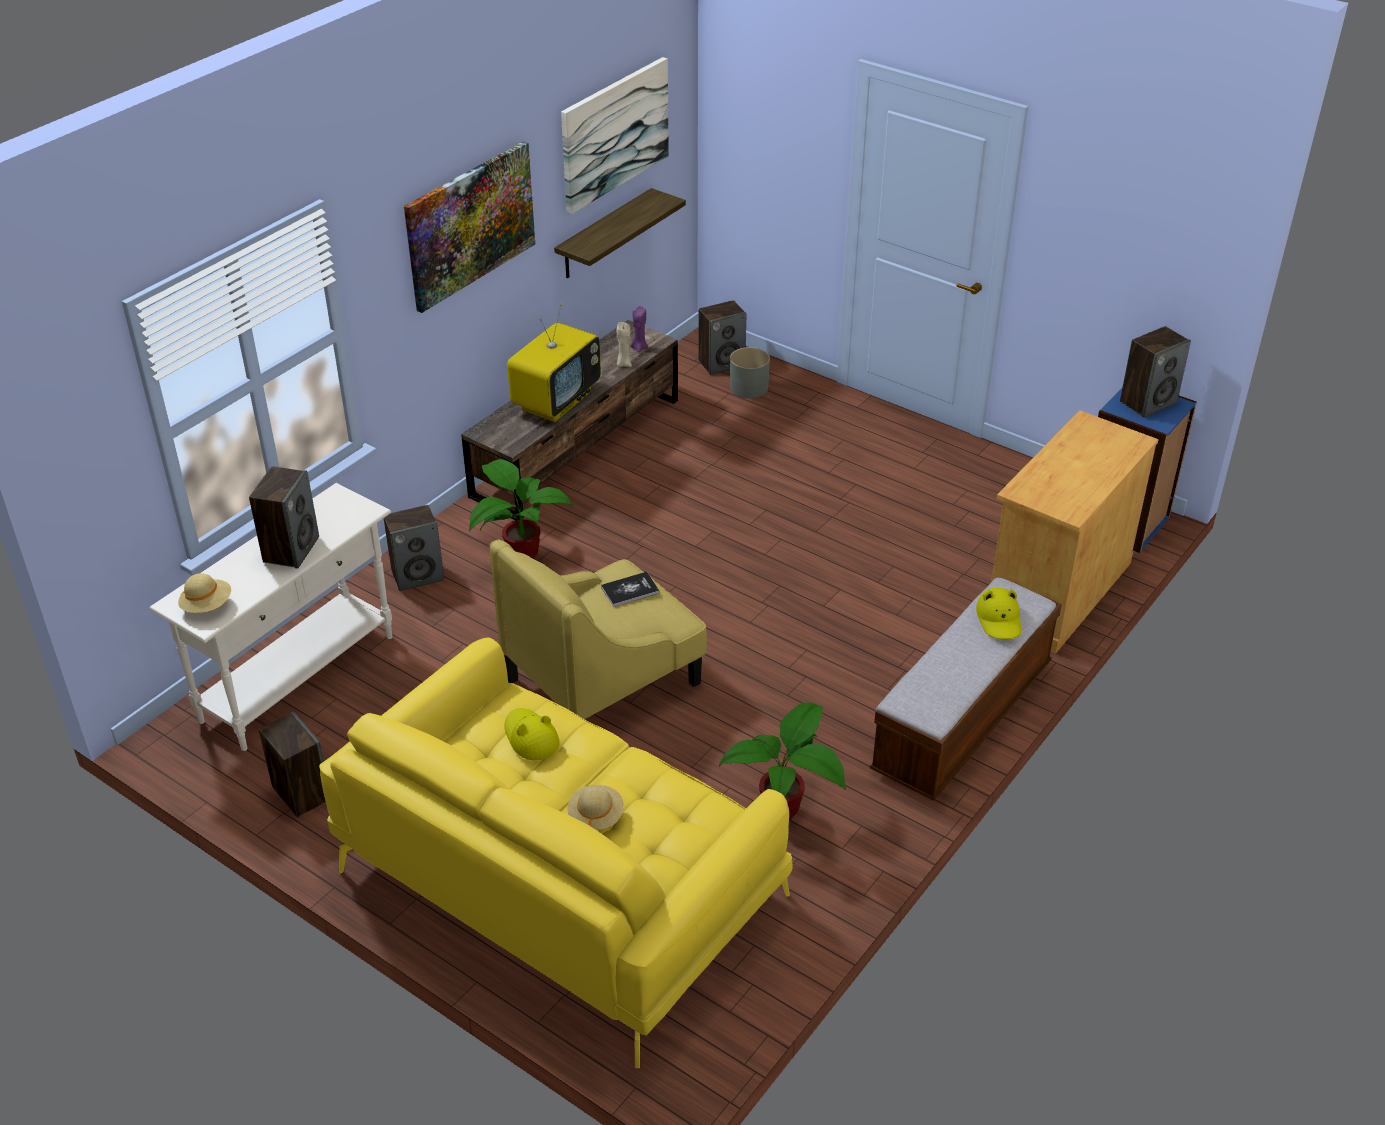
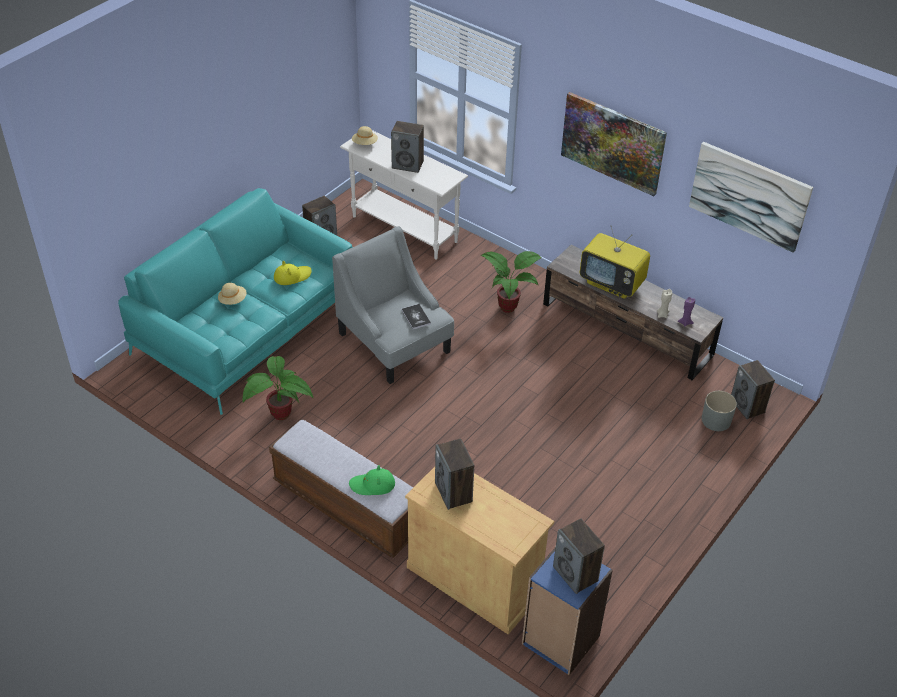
camera: 90 degrees right, 5 degrees up
yellow sofa [319,638,793,1068] -> turquoise sofa [118,188,353,415]
speaker [384,505,444,591] -> speaker moved to [435,439,474,510]
yellow armchair [489,540,707,720] -> grey armchair [332,226,454,384]
shelf [554,188,686,278] -> none
yellow hat [976,588,1021,639] -> green hat [349,465,395,495]

